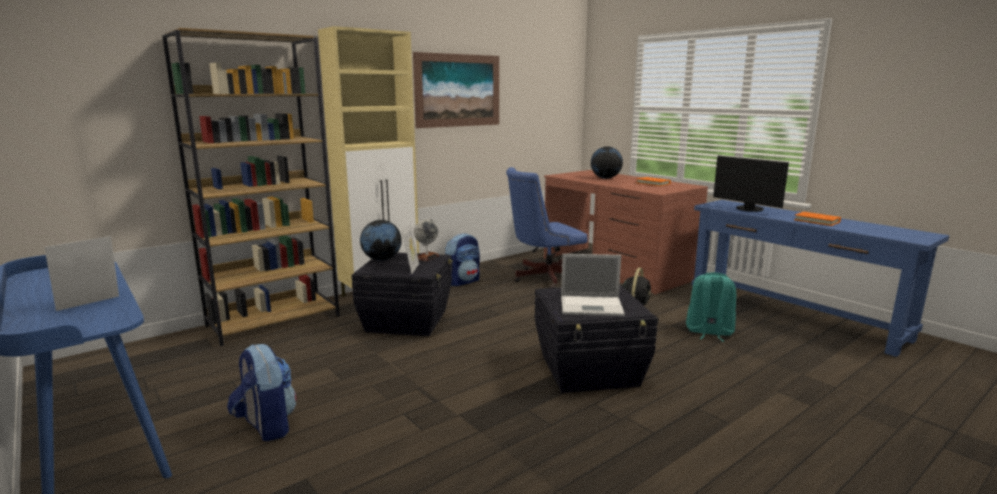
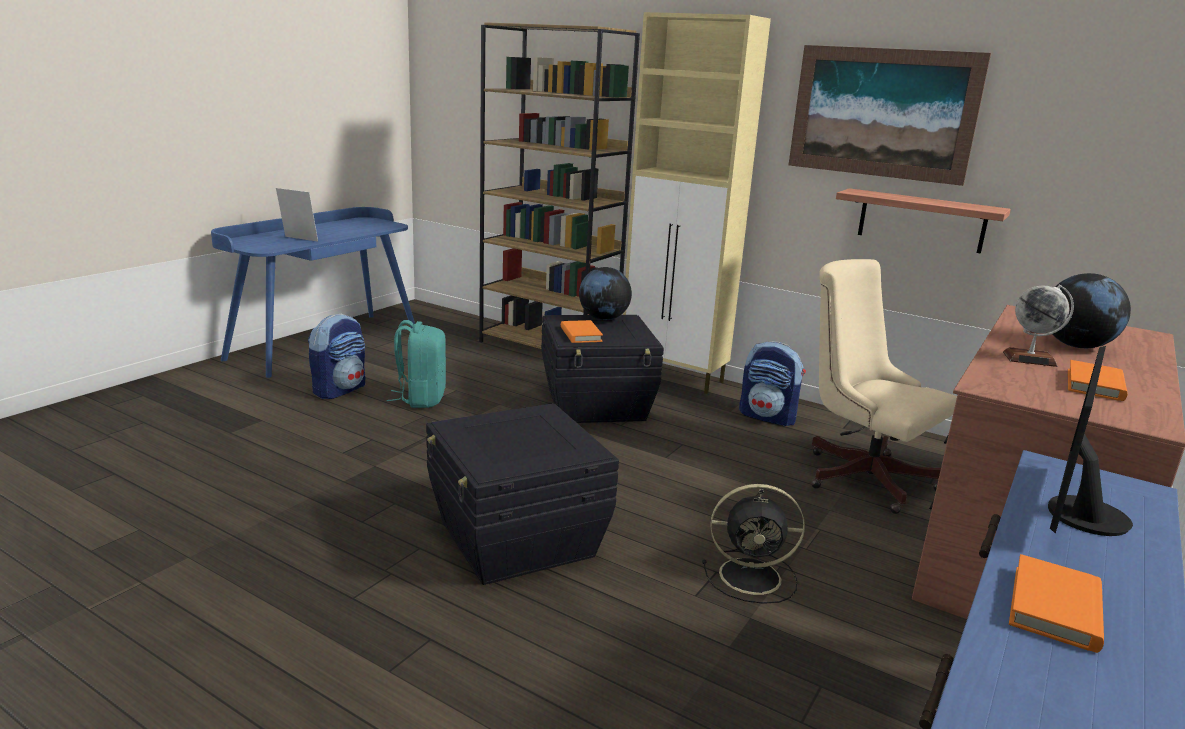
camera: 70 degrees right, 5 degrees up
picture frame [402,223,419,274] -> orange book [561,320,603,343]
globe [414,218,440,261] -> globe moved to [1003,285,1074,367]
blue office chair [506,167,587,288] -> beige office chair [811,259,957,514]
laptop [561,254,625,316] -> none
turquoise backpack [686,272,736,342] -> turquoise backpack moved to [387,320,446,408]
none -> shelf [836,188,1011,254]

